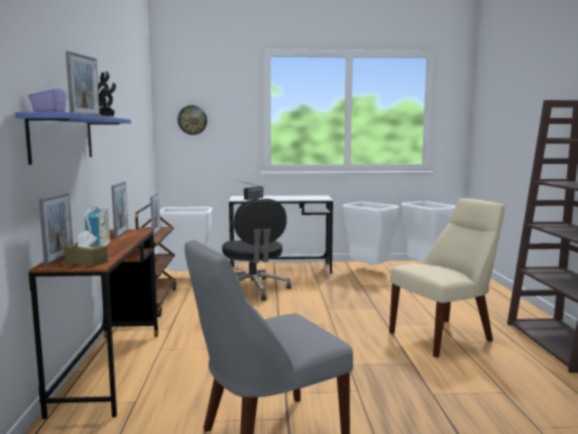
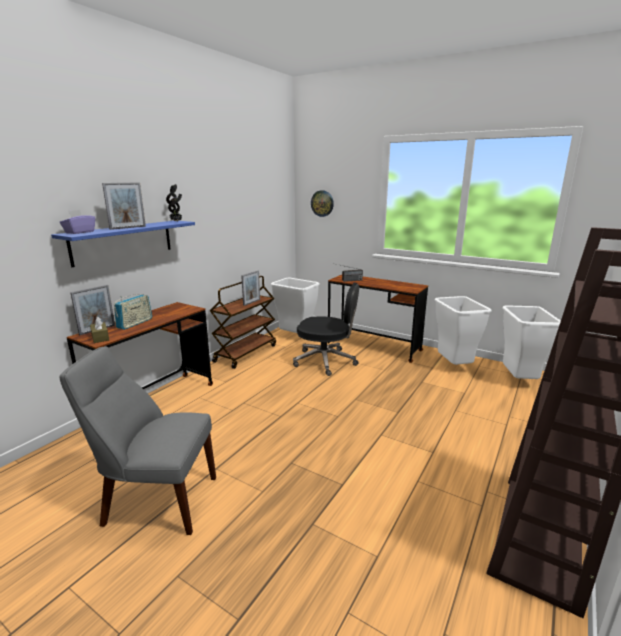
camera: 35 degrees right, 10 degrees up
picture frame [111,181,128,239] -> none
black office chair [222,199,291,301] -> black office chair turned 90 degrees counterclockwise [293,283,359,376]
white desk [229,195,333,275] -> brown desk [327,275,428,363]
beige chair [389,198,505,358] -> none

